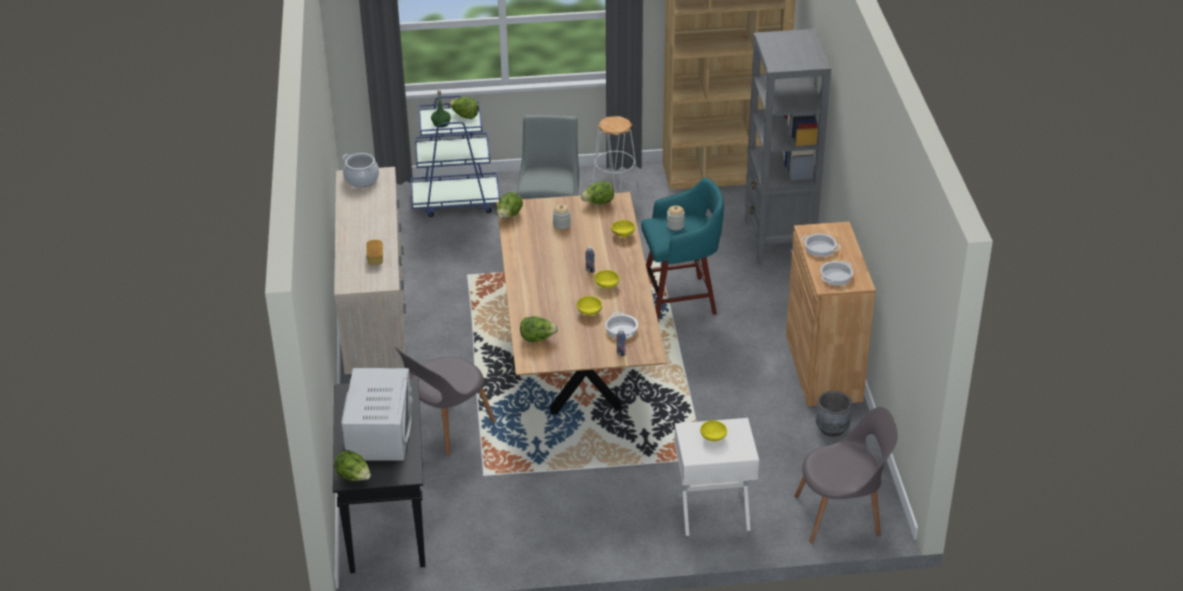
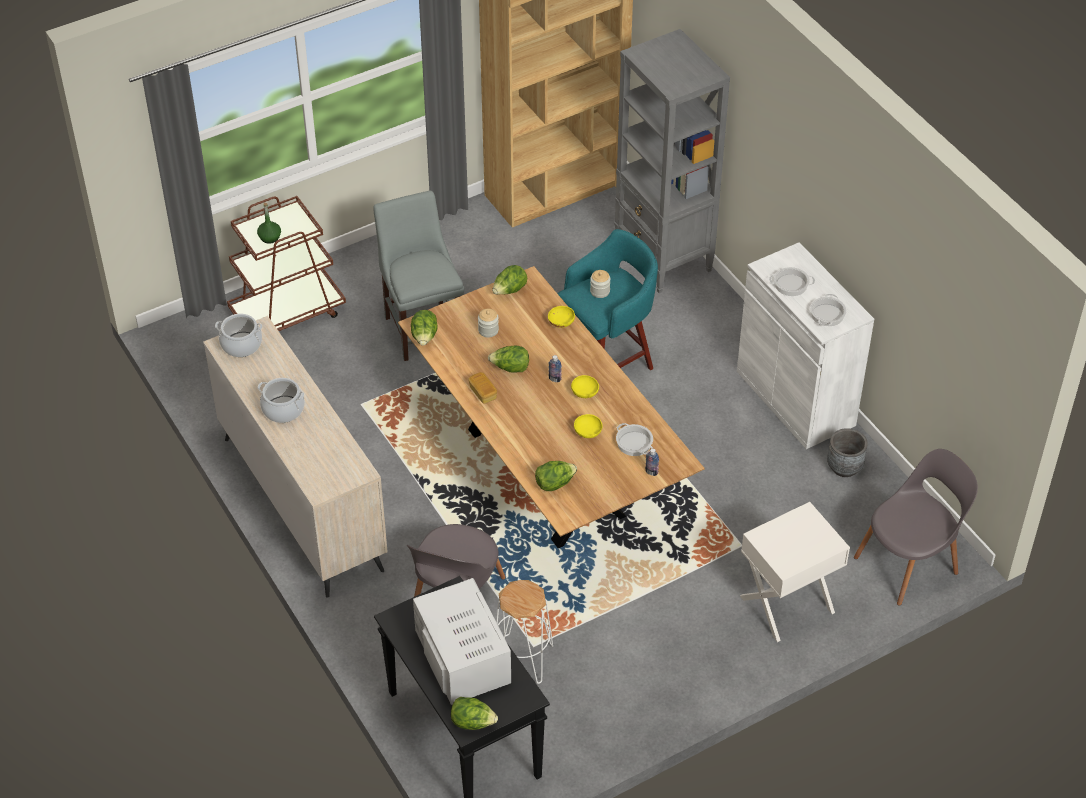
camera: 25 degrees left, 10 degrees up
bread [366,240,383,265] -> bread moved to [468,372,497,404]
blue cart [411,95,500,217] -> brown cart [227,196,346,331]
lettuce [449,97,479,119] -> lettuce moved to [488,345,529,373]
white stool [591,116,639,193] -> white stool moved to [496,580,553,684]
yellow bowl [700,420,727,441] -> none
brown cabinet [786,222,876,406] -> white cabinet [737,242,874,449]
none -> cooking pot [258,378,305,423]

